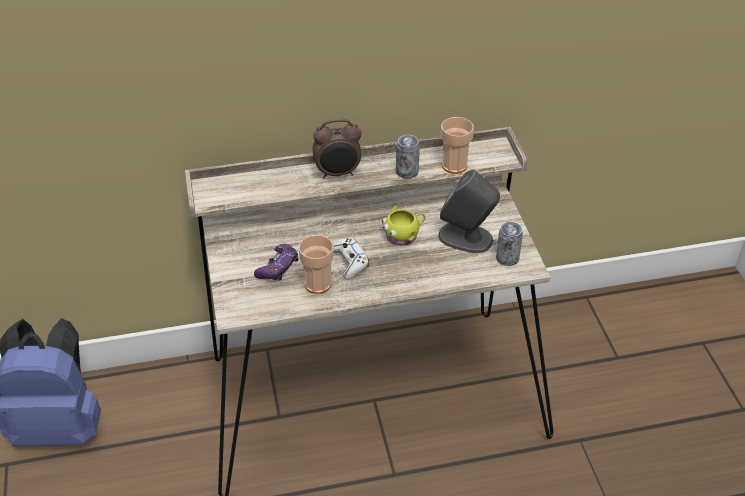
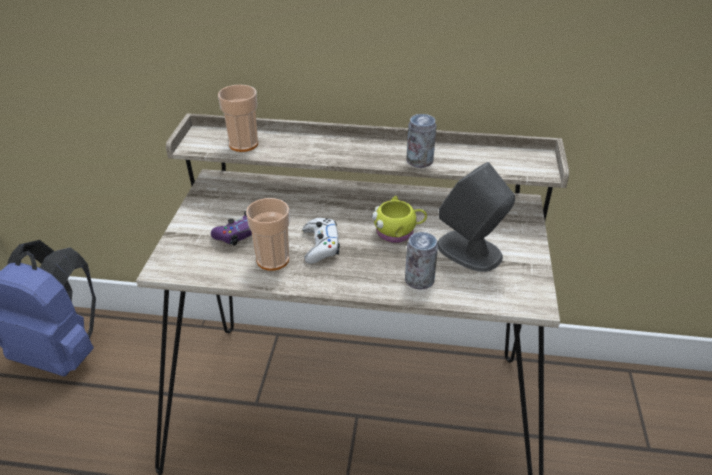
camera: 20 degrees right, 5 degrees down
alarm clock [313,119,361,179] -> none
cup [441,117,474,174] -> cup moved to [218,85,258,152]
can [496,222,523,266] -> can moved to [405,232,438,290]

